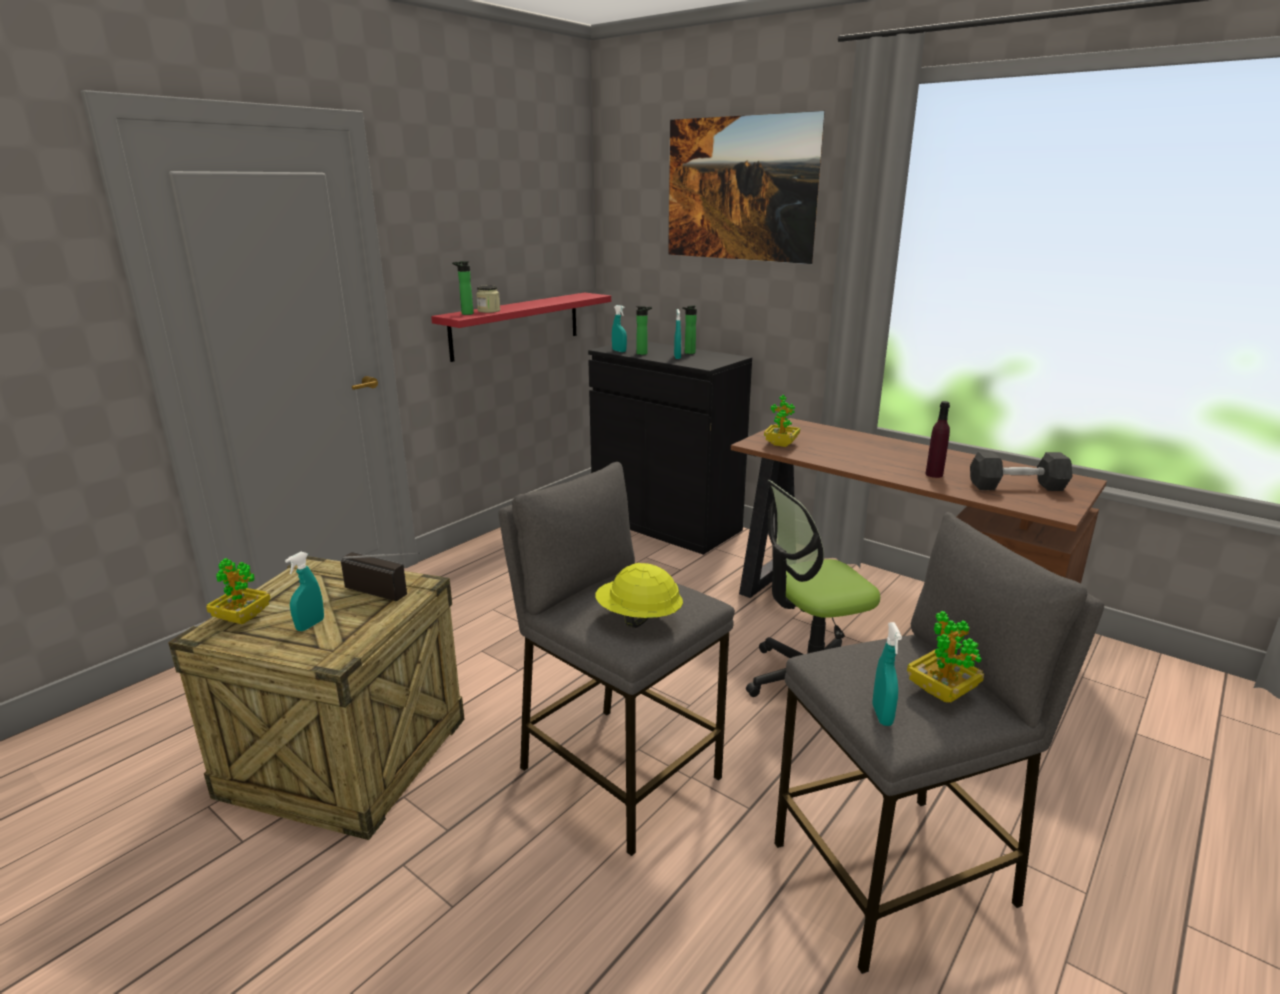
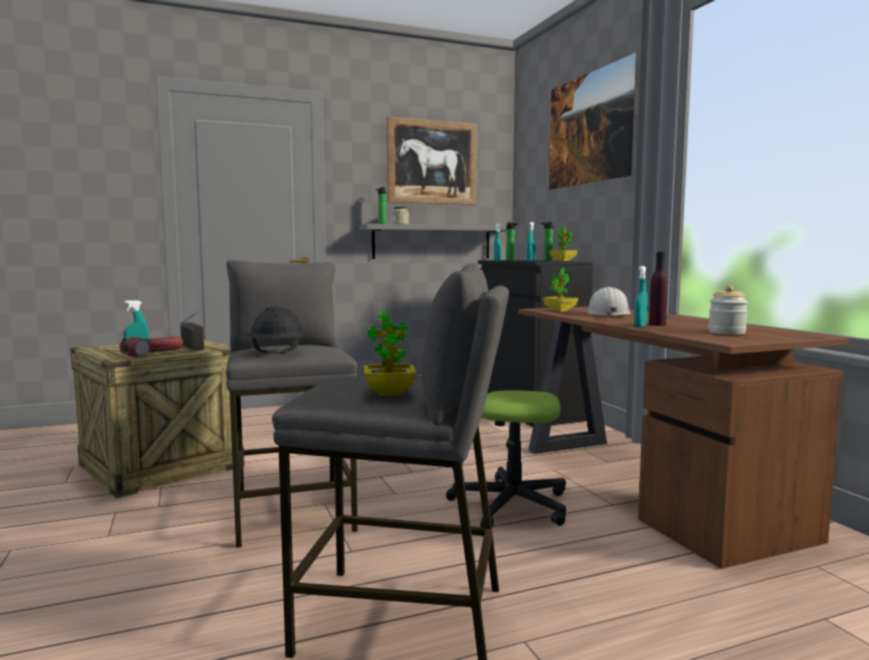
camera: 30 degrees right, 15 degrees down
potted plant [206,558,271,624] -> potted plant moved to [549,226,578,261]
red shelf [431,292,611,362] -> grey shelf [359,224,506,259]
yellow hard hat [595,563,683,628] -> black hard hat [246,307,305,354]
turquoise spray bottle [872,622,902,726] -> turquoise spray bottle moved to [634,266,648,328]
grey dumbbell [970,452,1072,491] -> jar [708,286,748,335]
none -> flashlight [120,336,183,357]
none -> picture [387,117,477,205]
none -> white hard hat [587,287,631,317]

